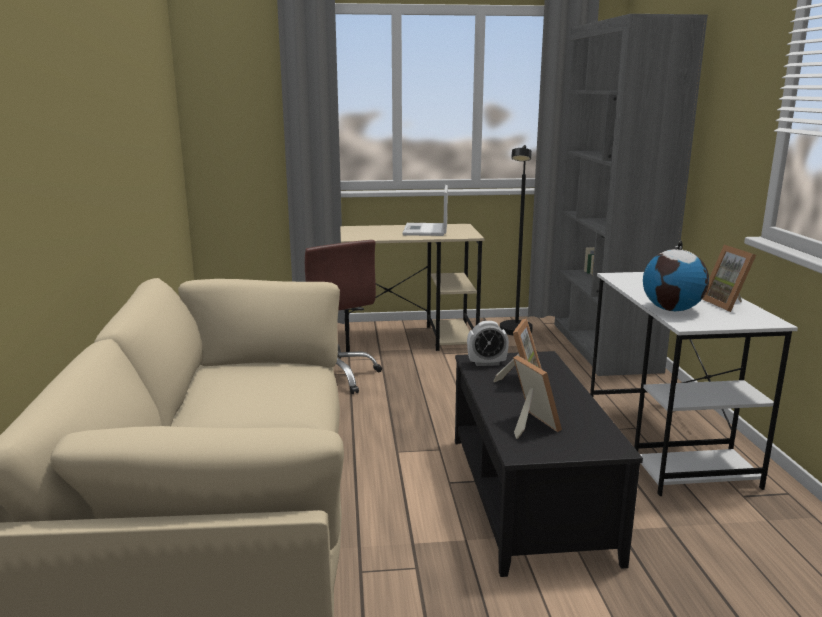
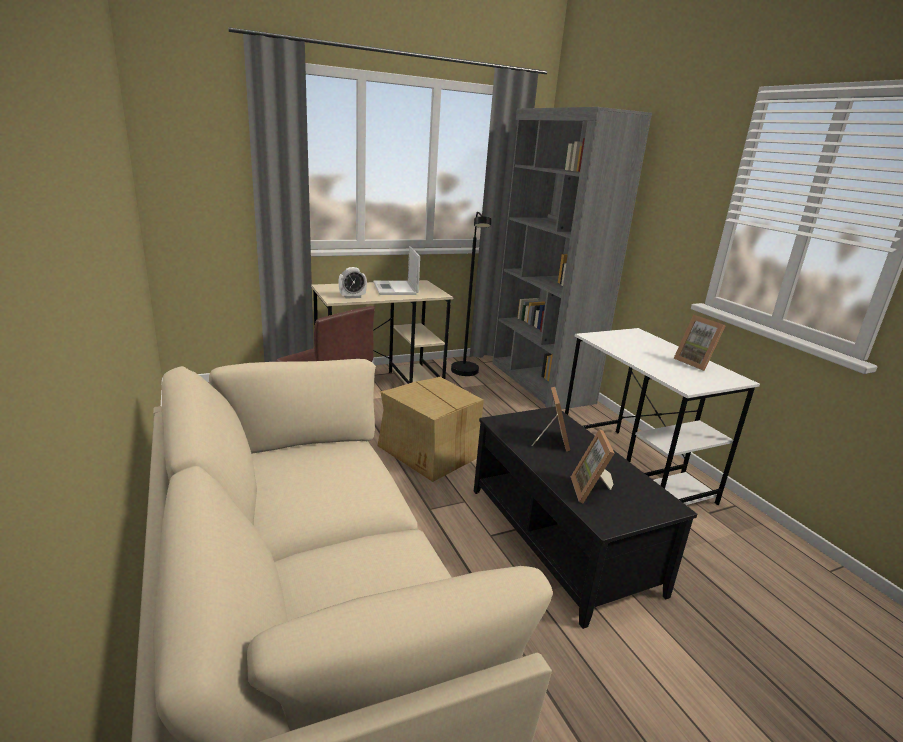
camera: 20 degrees left, 5 degrees up
alarm clock [467,321,509,366] -> alarm clock moved to [338,267,367,299]
picture frame [513,355,562,439] -> picture frame turned 135 degrees counterclockwise [571,429,615,503]
globe [643,241,709,311] -> none
none -> cardboard box [378,377,484,482]

